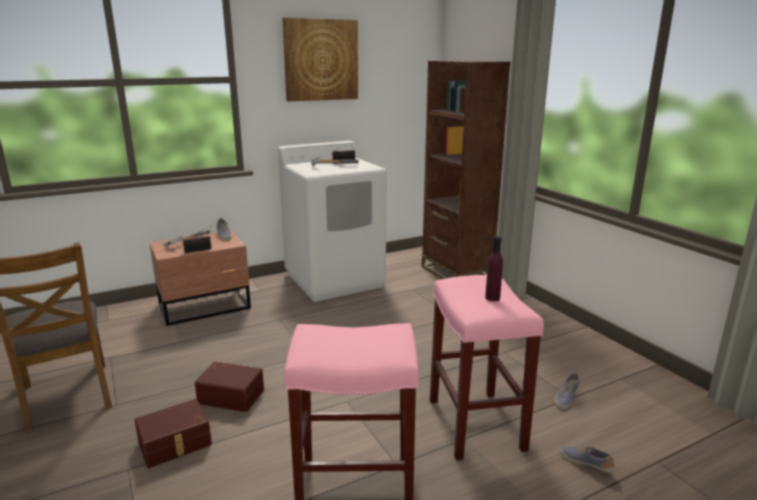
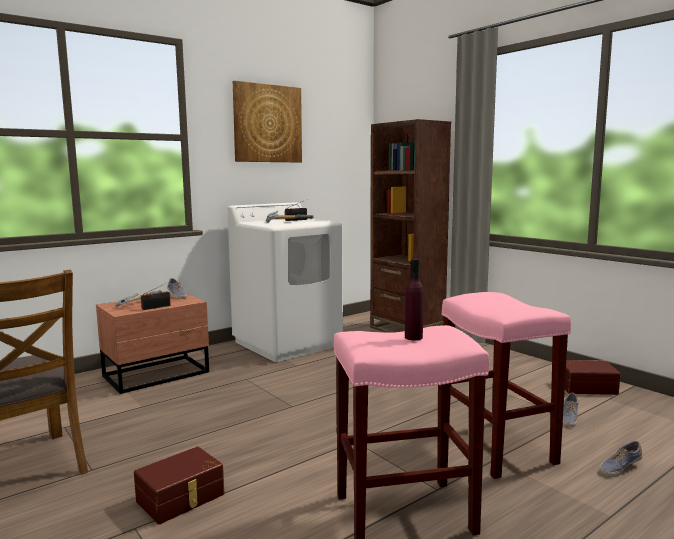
camera: 10 degrees left, 10 degrees down
brown storage box [195,361,264,412] -> brown storage box moved to [565,360,621,395]
purple bottle [485,236,503,301] -> purple bottle moved to [405,259,424,340]
shoe [560,446,615,472] -> shoe turned 60 degrees counterclockwise [599,441,643,477]

